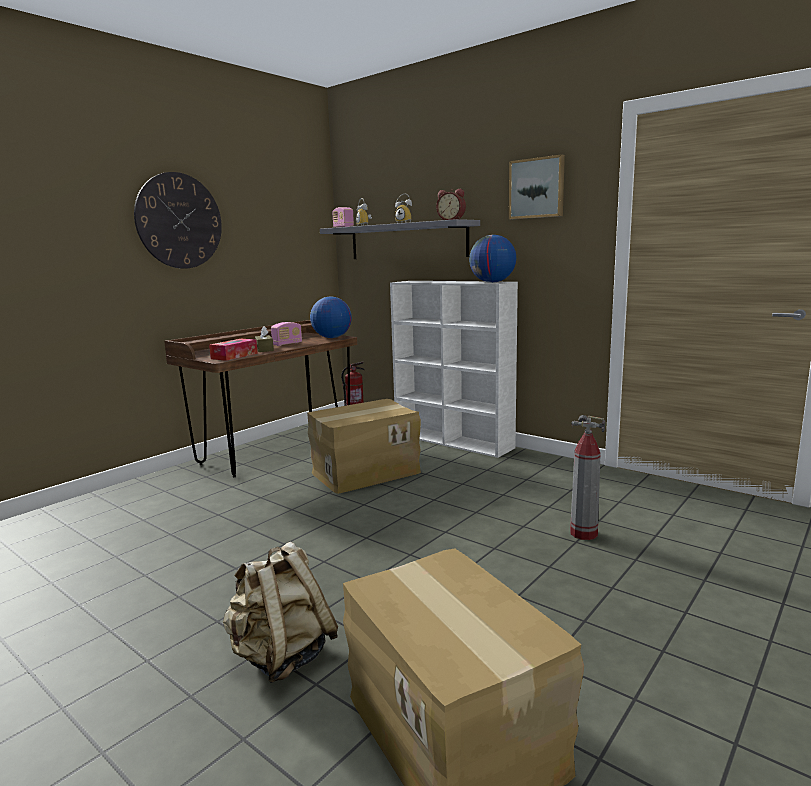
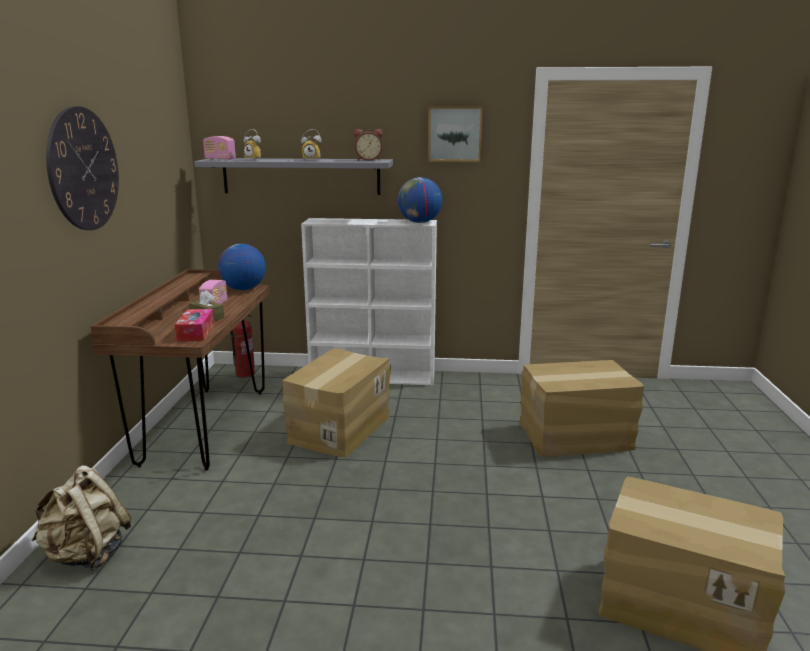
camera: 35 degrees left, 5 degrees up
beige backpack [223,542,338,683] -> beige backpack moved to [31,465,132,571]
fire extinguisher [570,415,605,540] -> cardboard box [520,360,644,457]

